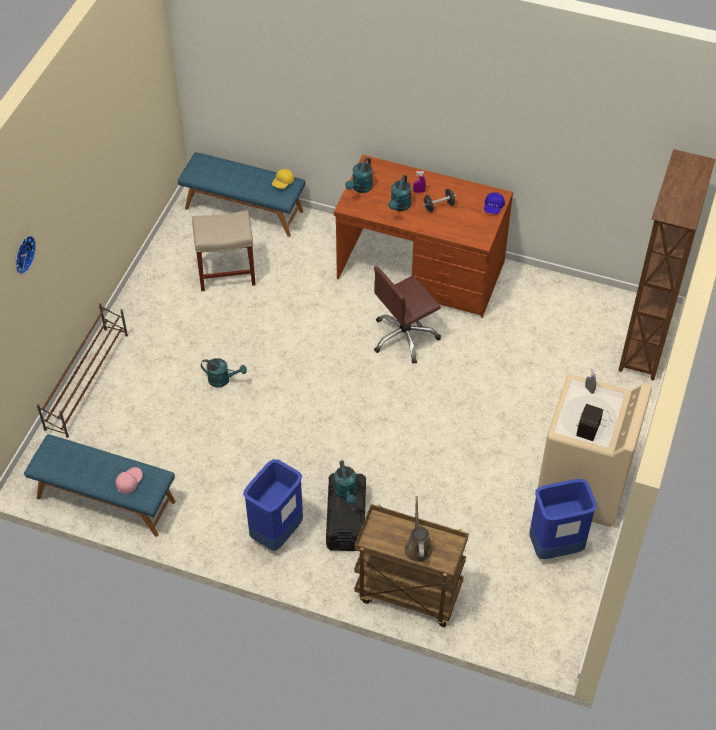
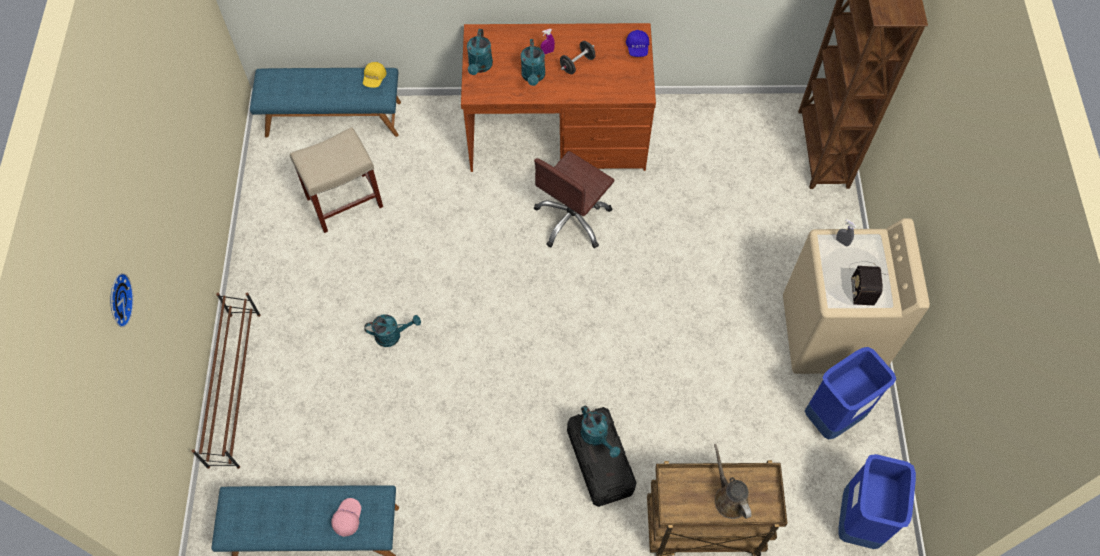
camera: 20 degrees left, 10 degrees up
blue trash can [243,459,303,551] -> blue trash can moved to [838,454,916,549]

